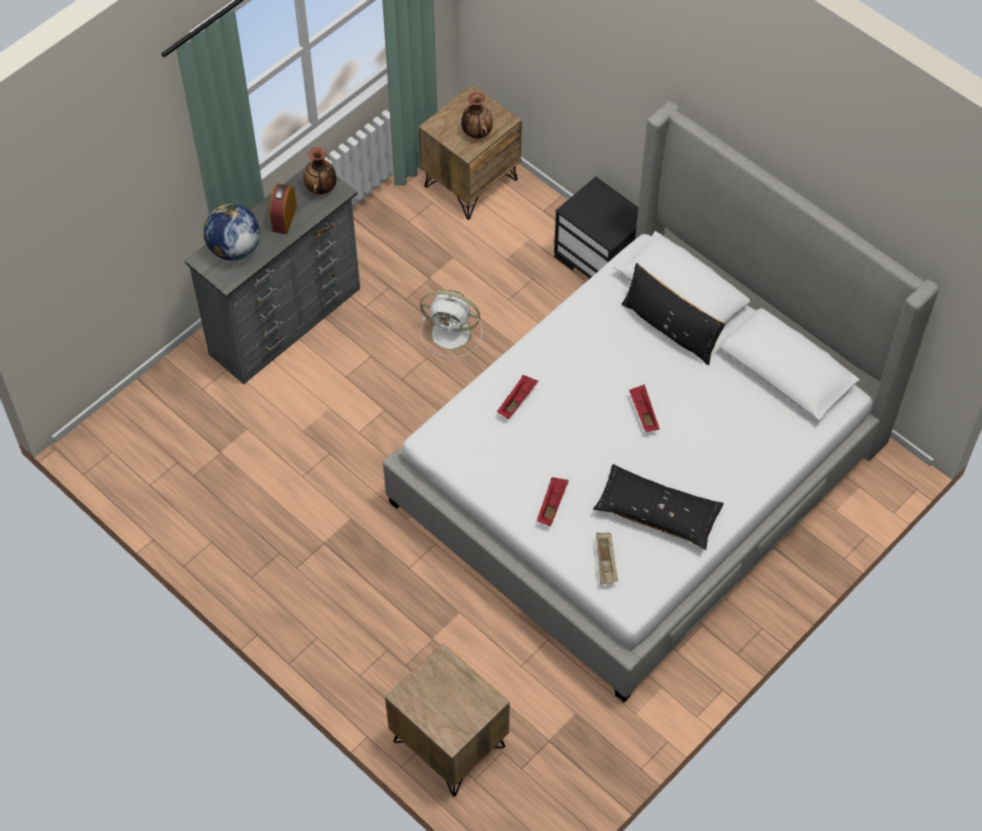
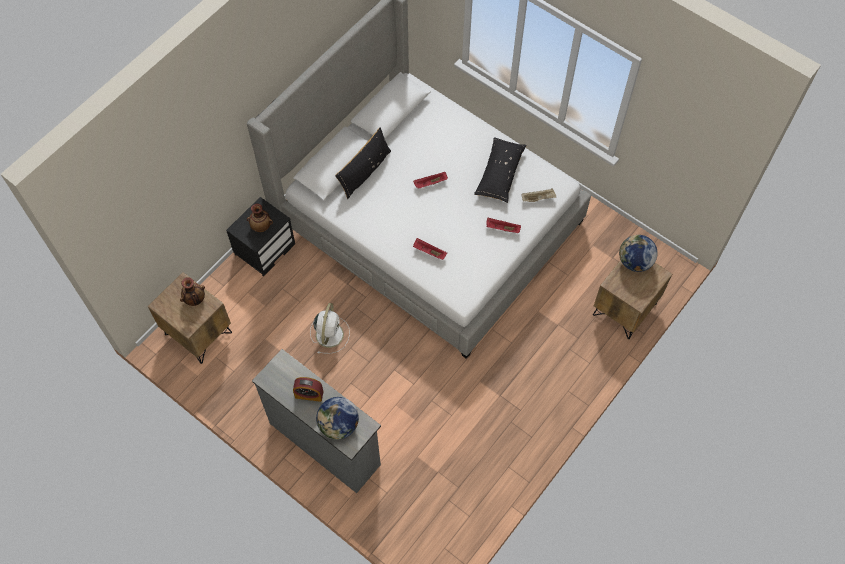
camera: 95 degrees left, 5 degrees up
vase [303,147,336,194] -> vase moved to [247,203,273,232]
none -> globe [619,235,658,272]

